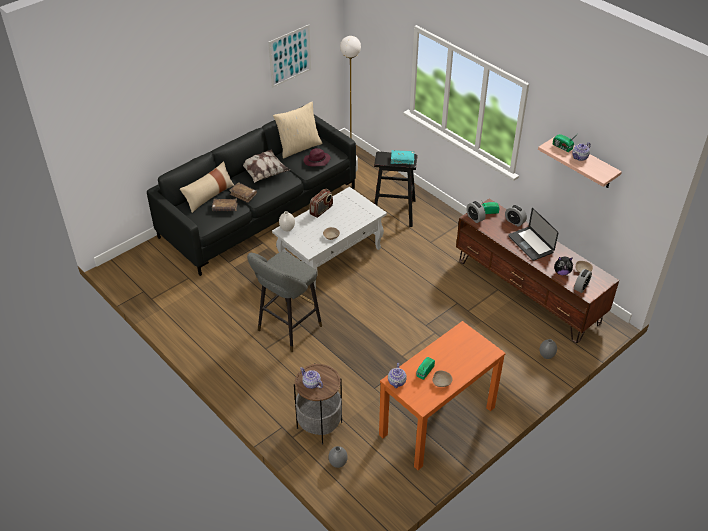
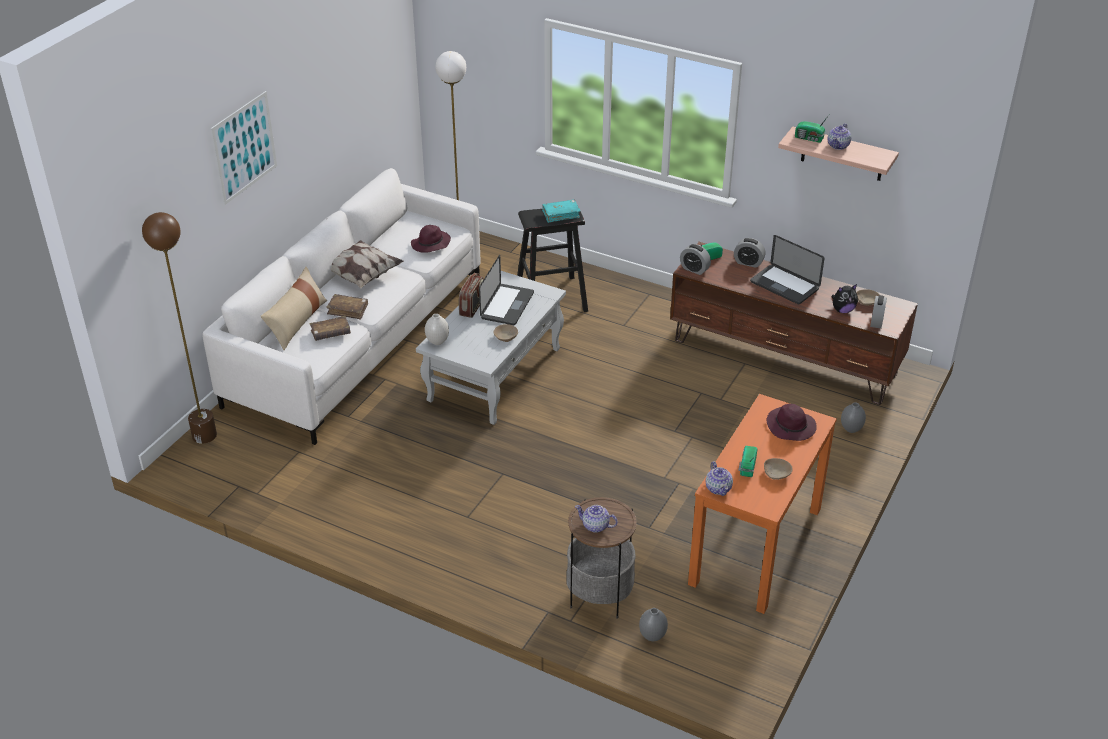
camera: 20 degrees left, 5 degrees down
black sofa [147,106,356,276] -> white sofa [202,168,480,445]
grey stool [247,252,322,352] -> none
picture [268,25,311,88] -> picture moved to [211,91,277,205]
beige pillow [273,101,322,159] -> none
none -> brown floor lamp [142,212,217,444]
none -> laptop [479,255,534,325]
none -> purple hat [767,404,817,441]

